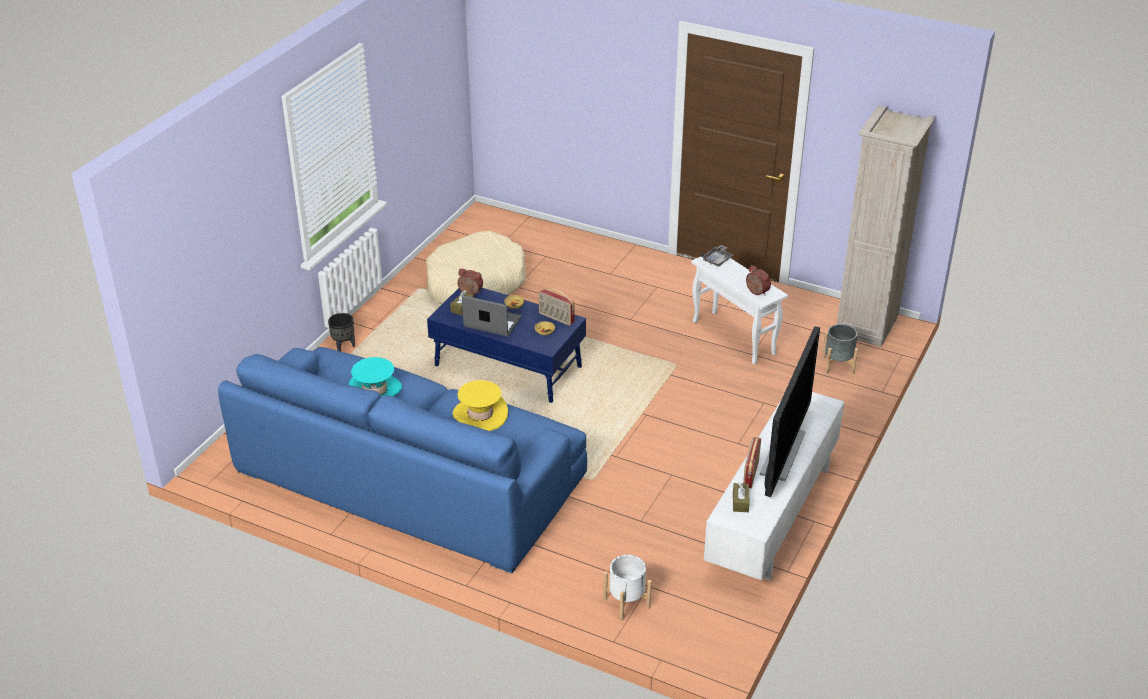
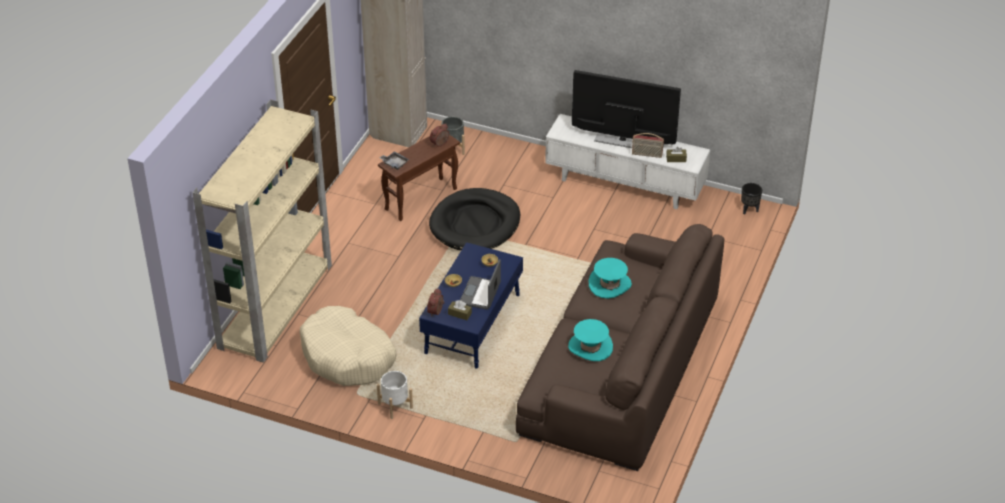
camera: 95 degrees left, 5 degrees up
blue sofa [218,347,587,573] -> brown sofa [516,224,724,471]
black planter [328,313,355,352] -> black planter moved to [741,183,762,215]
yellow hat [452,380,508,431] -> turquoise hat [589,258,632,299]
radio [539,288,574,326] -> none
white planter [603,555,652,621] -> white planter moved to [377,371,413,419]
white side table [691,257,788,365] -> brown side table [378,135,460,221]
none -> beige bookcase [193,99,332,363]
none -> black dog bed [429,188,520,250]

